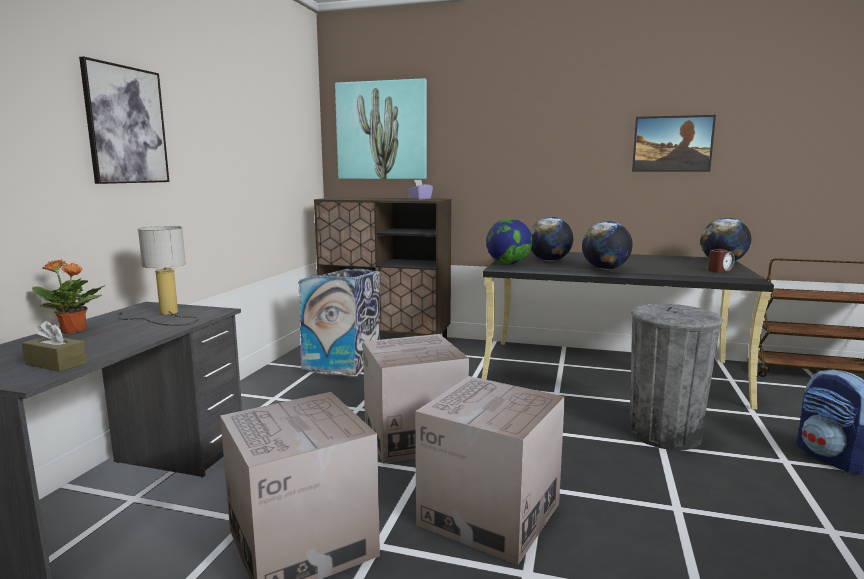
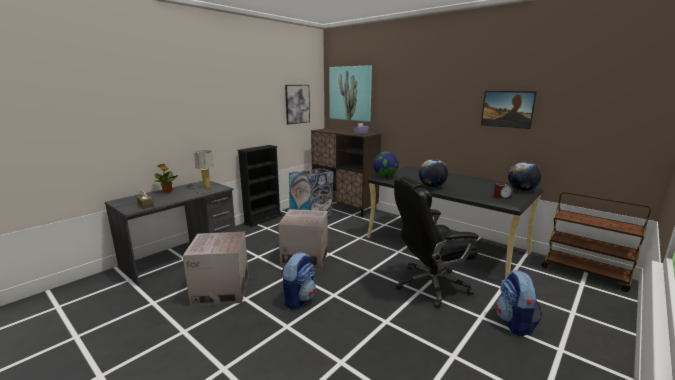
camera: 25 degrees right, 5 degrees up
picture [79,56,169,184] -> picture moved to [285,85,310,125]
cardboard box [415,376,565,565] -> backpack [281,252,316,310]
globe [530,217,573,261] -> none
grey trash can [629,304,723,450] -> black office chair [394,176,479,308]
none -> black bookcase [238,145,281,227]

